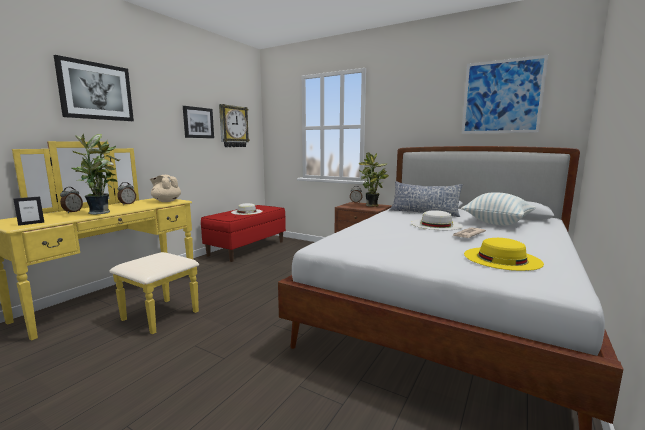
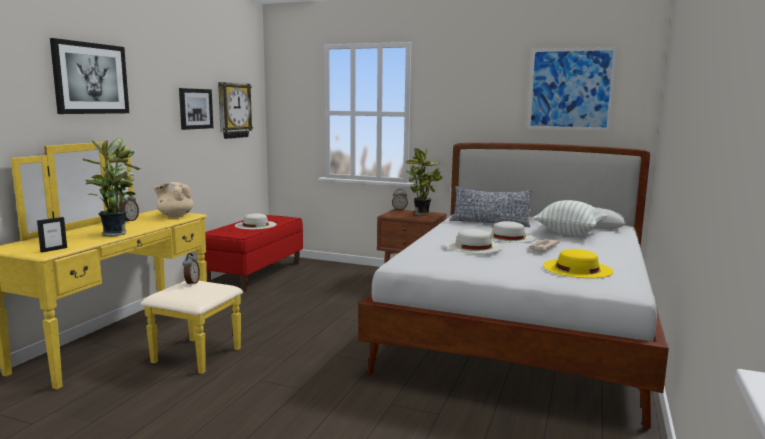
camera: 10 degrees left, 0 degrees up
alarm clock [60,187,83,213] -> alarm clock moved to [183,253,200,286]
none -> white hat [444,229,504,253]

